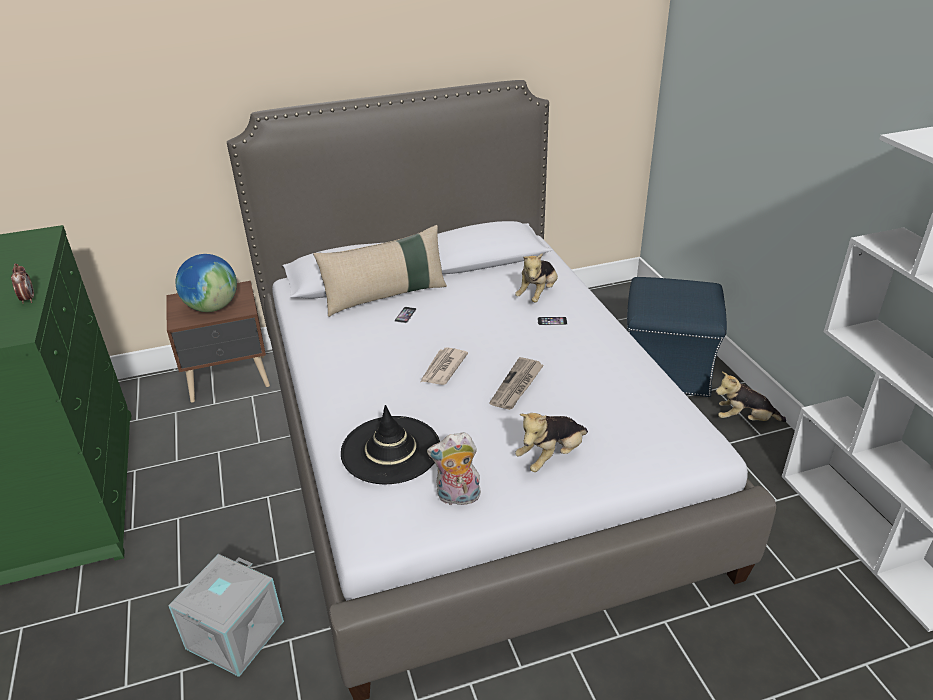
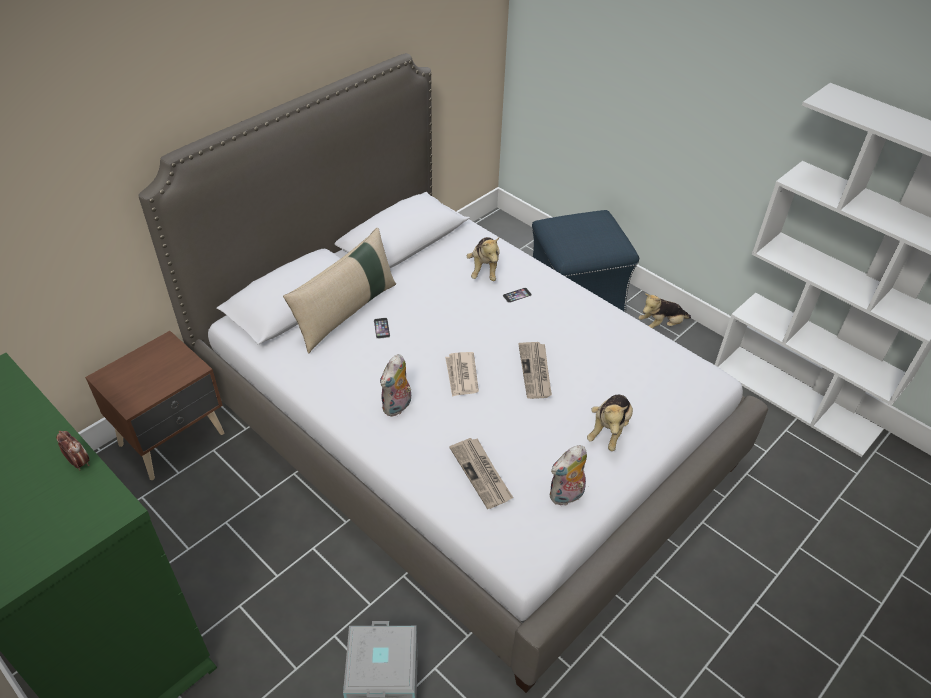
camera: 30 degrees left, 10 degrees up
globe [175,254,237,312] -> none
black hat [341,405,440,484] -> newspaper [450,438,513,509]
none -> plush toy [380,354,415,417]

